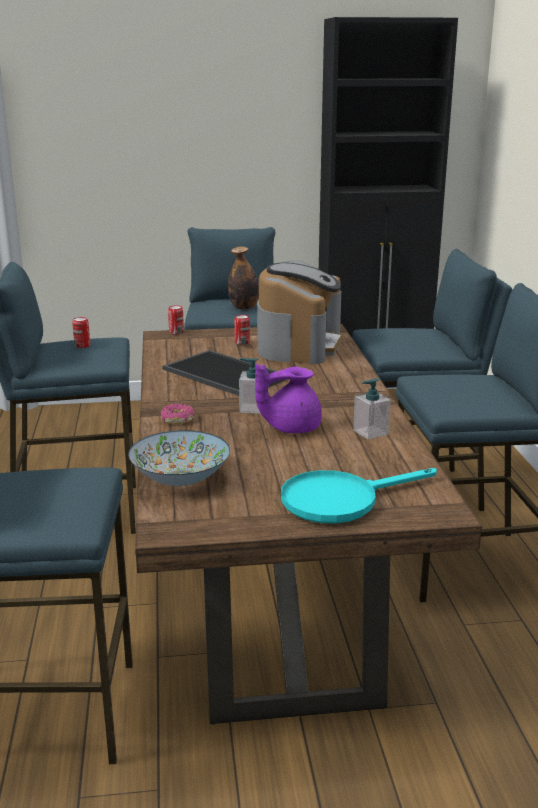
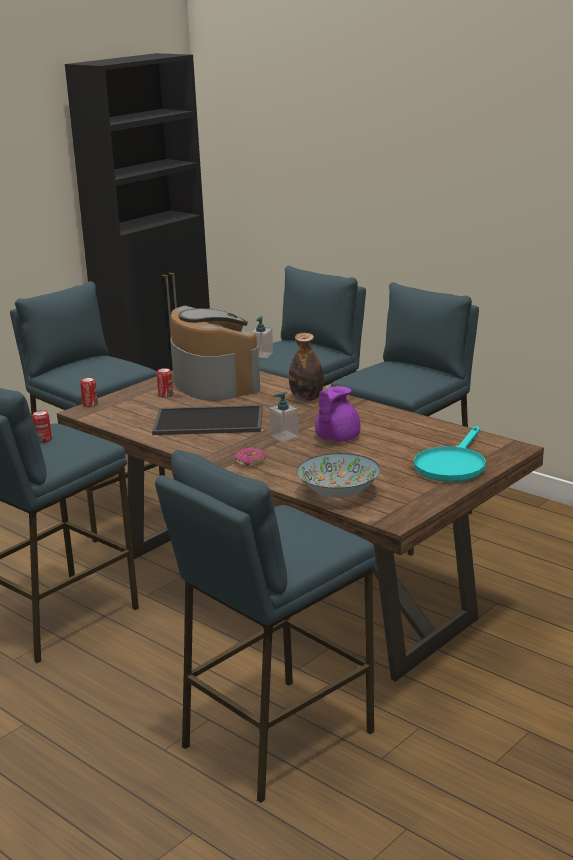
camera: 40 degrees left, 0 degrees up
bottle [228,247,259,310] -> bottle moved to [289,333,324,401]
soap dispenser [353,378,391,439] -> soap dispenser moved to [250,316,273,358]

